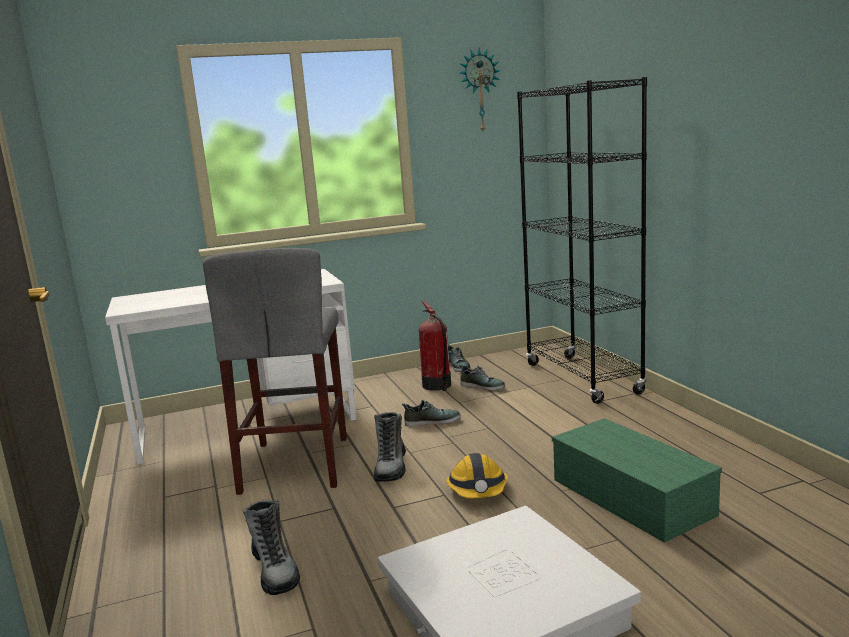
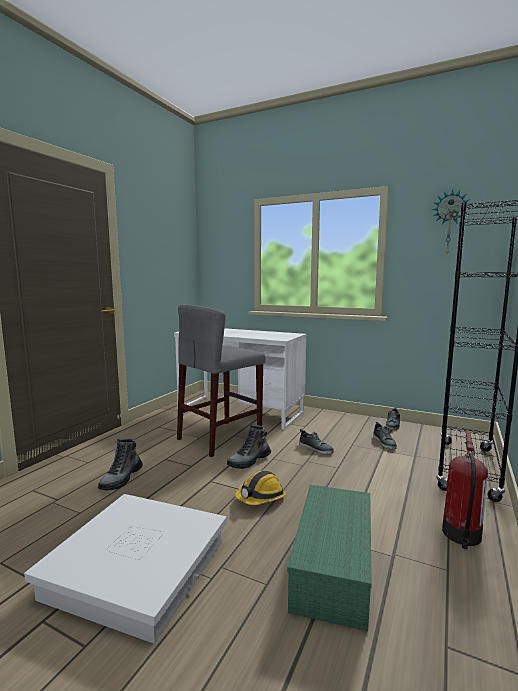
camera: 45 degrees right, 5 degrees down
fire extinguisher [419,301,451,391] -> fire extinguisher moved to [442,431,488,549]

